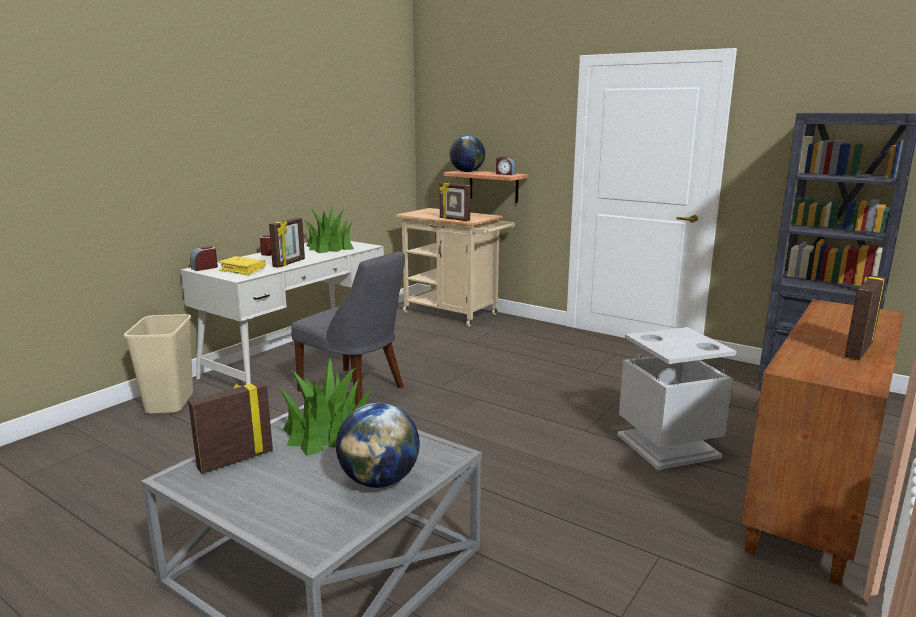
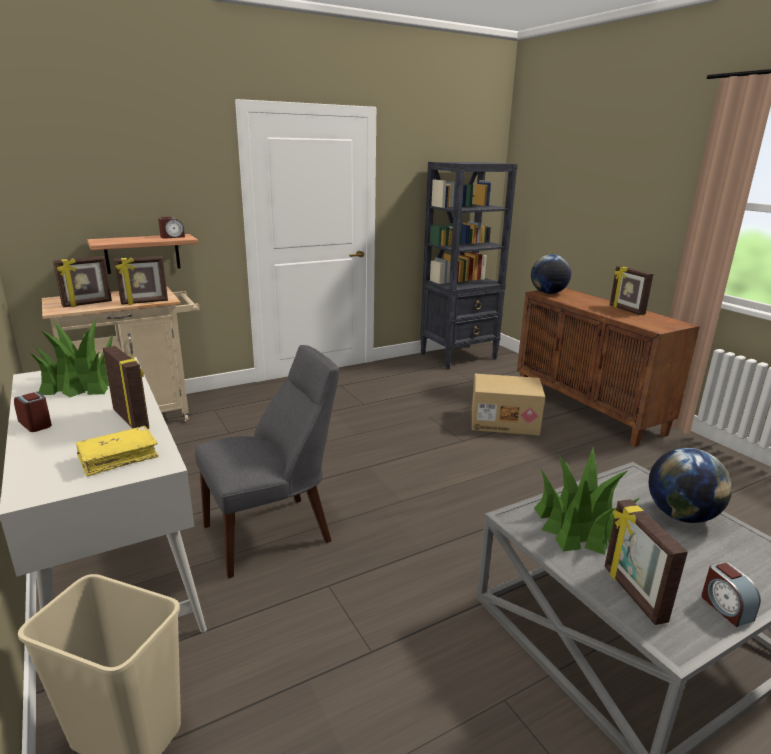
camera: 65 degrees left, 5 degrees up
alarm clock [190,246,218,271] -> alarm clock moved to [701,561,761,627]
globe [449,135,485,172] -> globe moved to [531,254,571,294]
grey trash can [617,327,737,470] -> cardboard box [472,374,545,436]
none -> picture frame [53,256,112,307]

